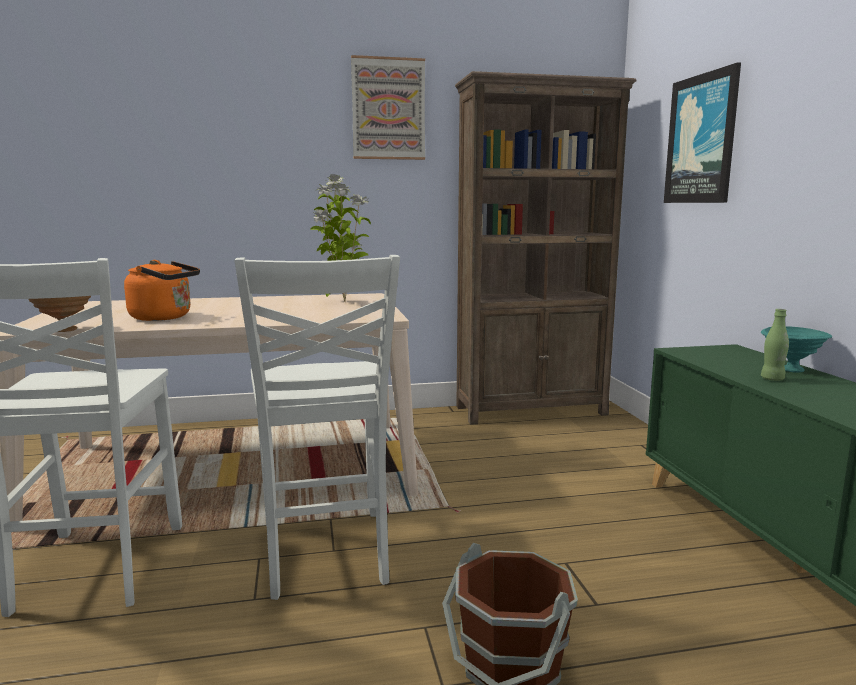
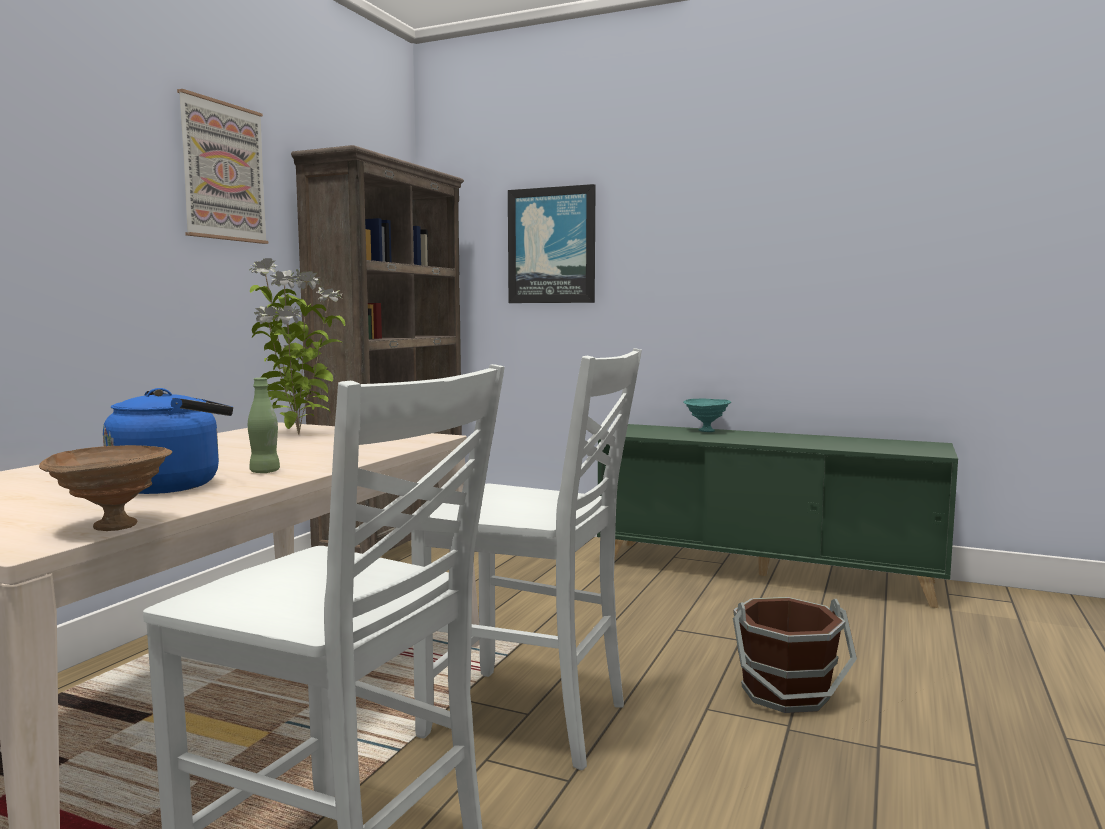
camera: 55 degrees left, 5 degrees down
orange kettle [124,260,200,321] -> blue kettle [103,388,233,494]
green bottle [761,309,789,381] -> green bottle moved to [248,378,280,473]

